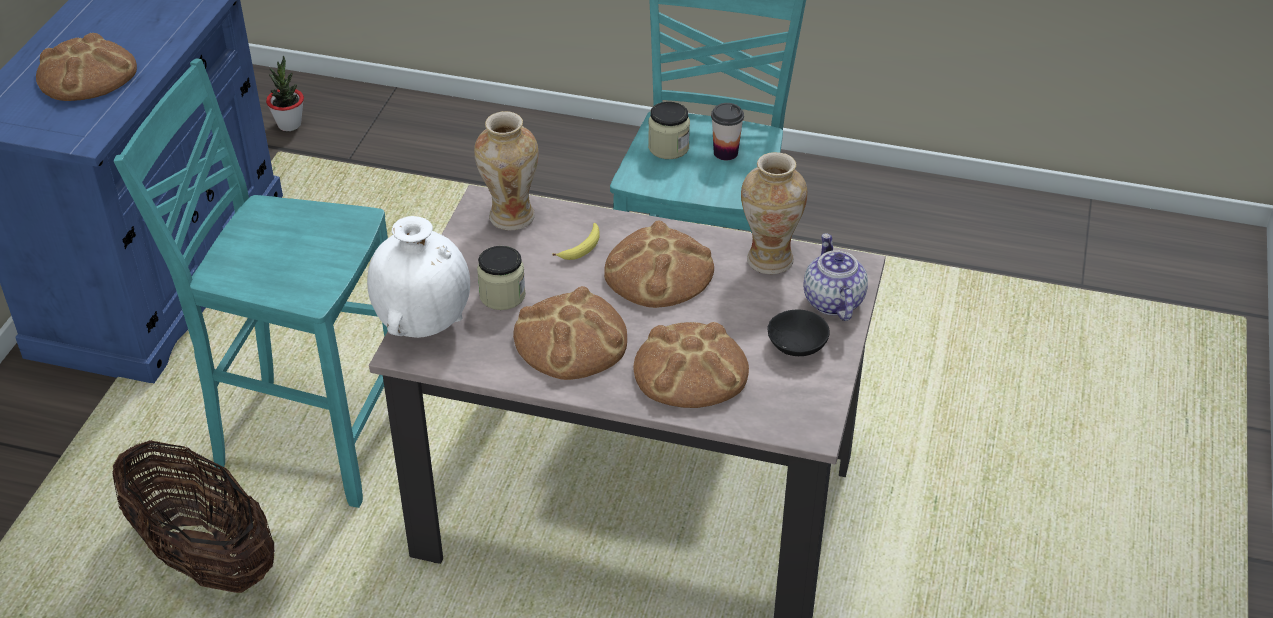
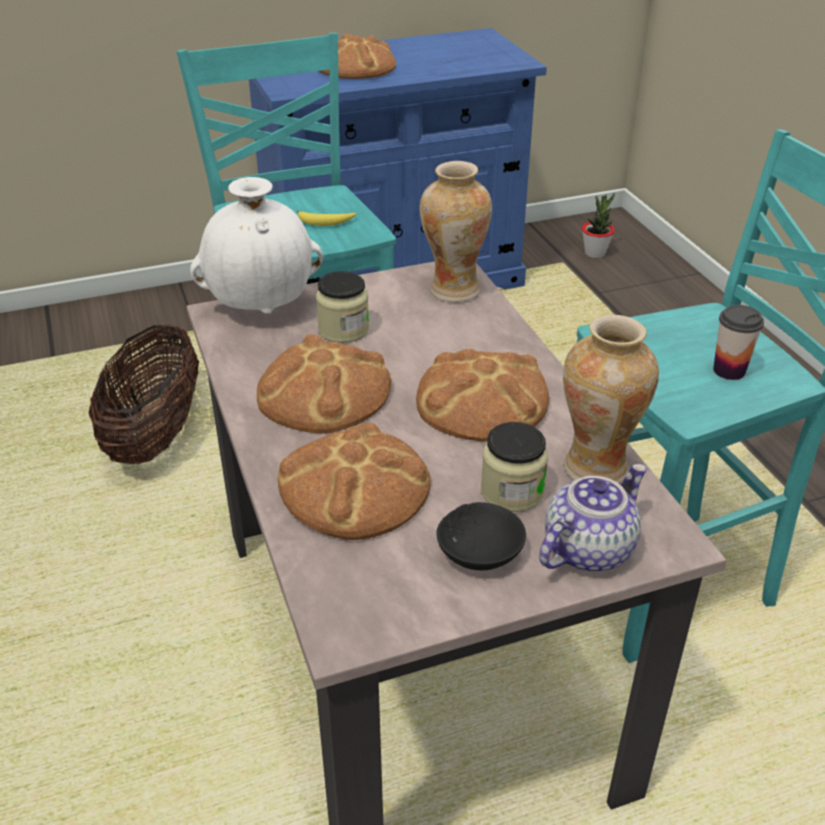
camera: 55 degrees right, 5 degrees down
banana [553,223,600,260] -> banana moved to [297,210,356,226]
jar [648,102,690,159] -> jar moved to [481,422,548,512]

